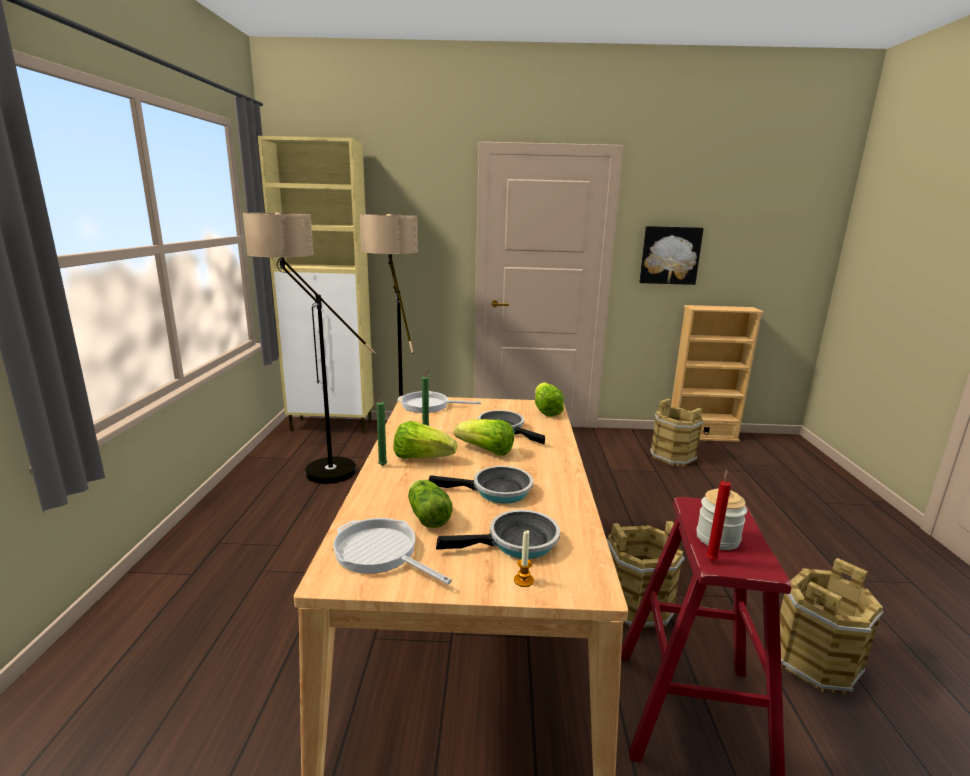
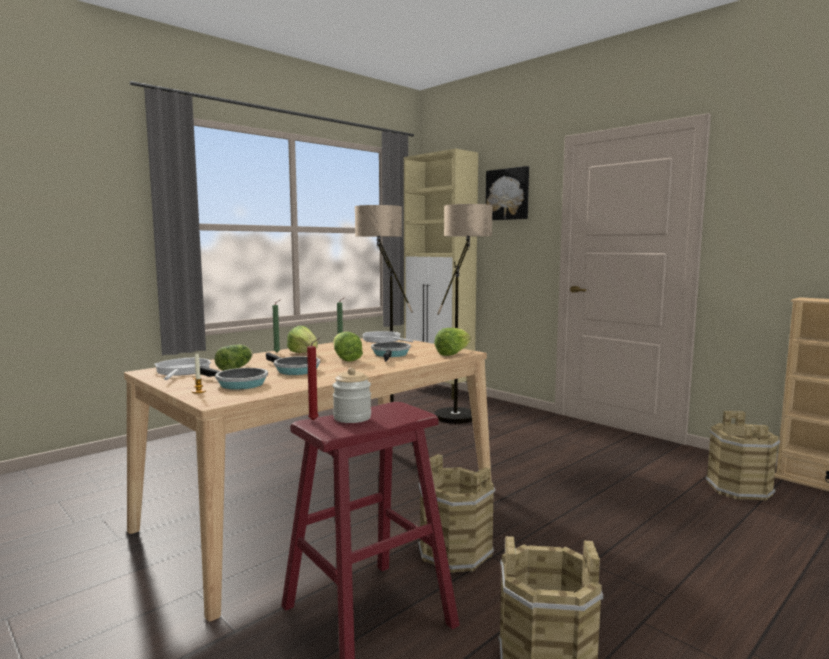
camera: 45 degrees right, 10 degrees down
picture [640,226,704,285] -> picture moved to [486,166,529,220]

